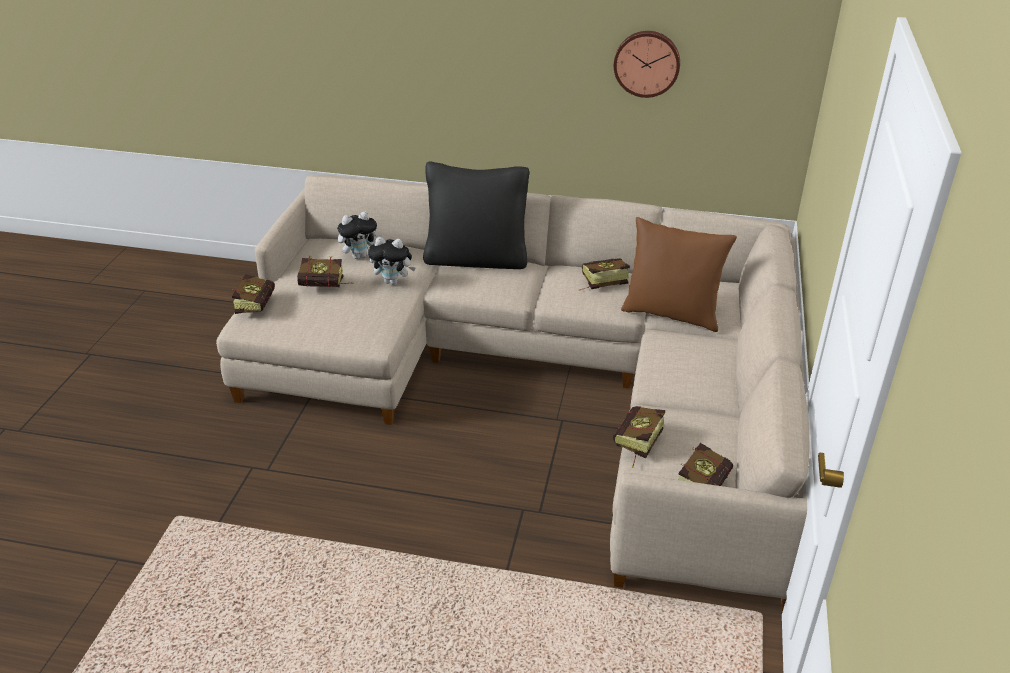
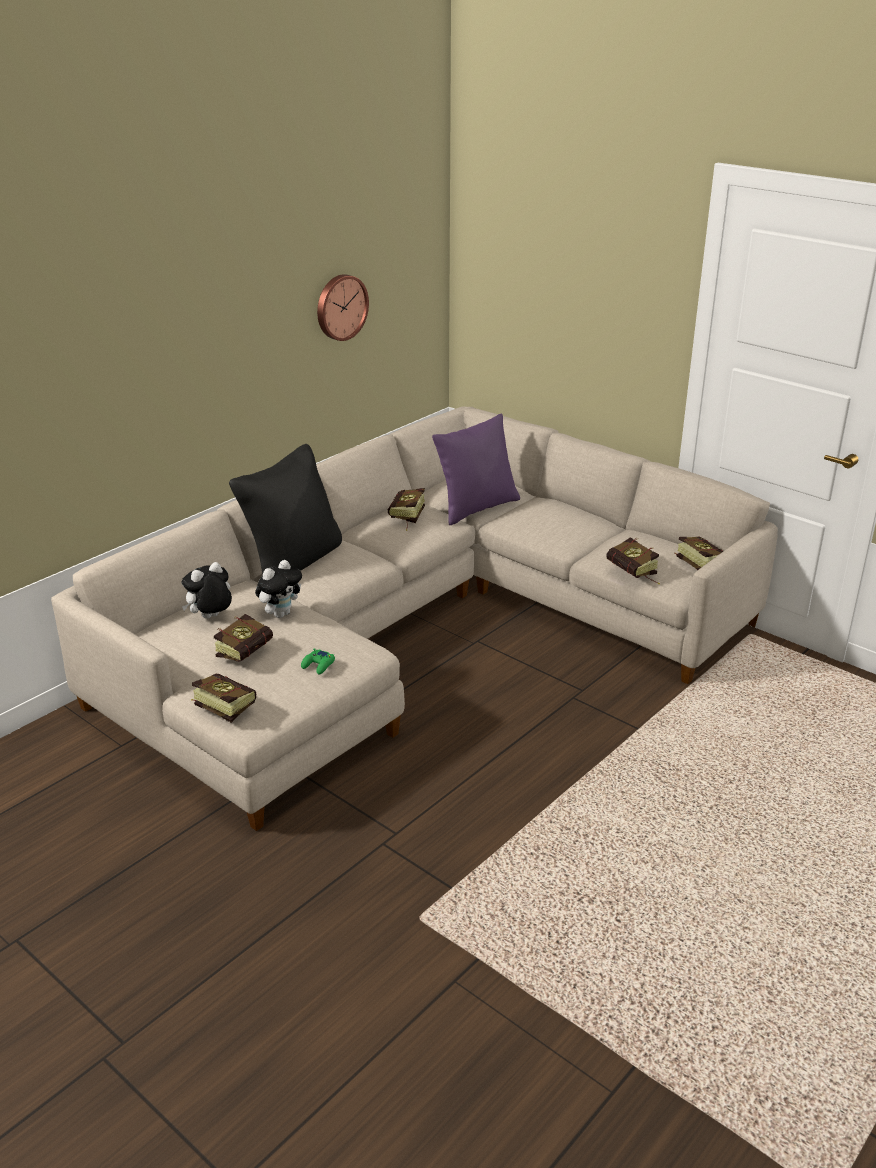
camera: 60 degrees left, 5 degrees down
plush toy [337,212,382,259] -> plush toy turned 135 degrees counterclockwise [182,562,232,619]
brown pillow [621,217,737,332] -> purple pillow [432,414,520,525]
none -> green game controller [301,648,335,674]

